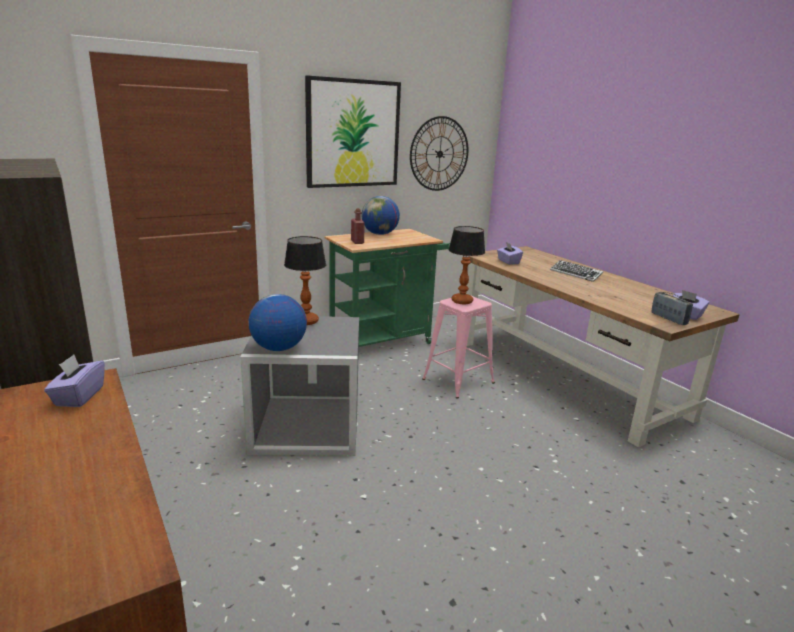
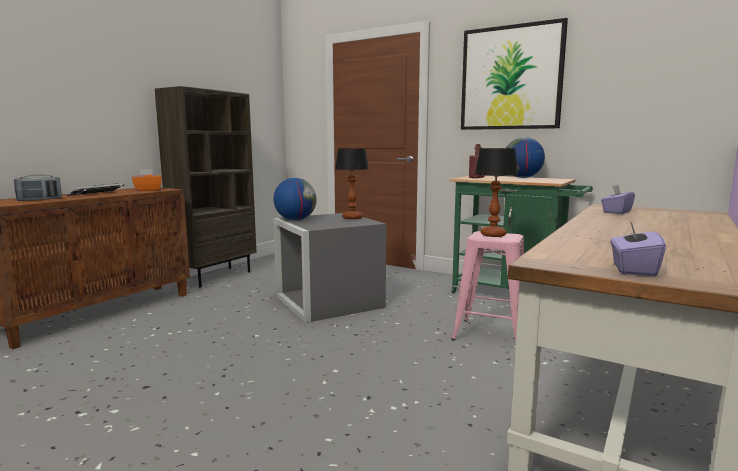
camera: 65 degrees right, 10 degrees down
purple tissue box [44,354,105,407] -> orange tissue box [132,169,162,191]
wall clock [410,116,468,191] -> none
keyboard [550,260,603,282] -> keyboard moved to [66,183,125,196]
radio [651,292,693,325] -> radio moved to [14,175,62,201]

